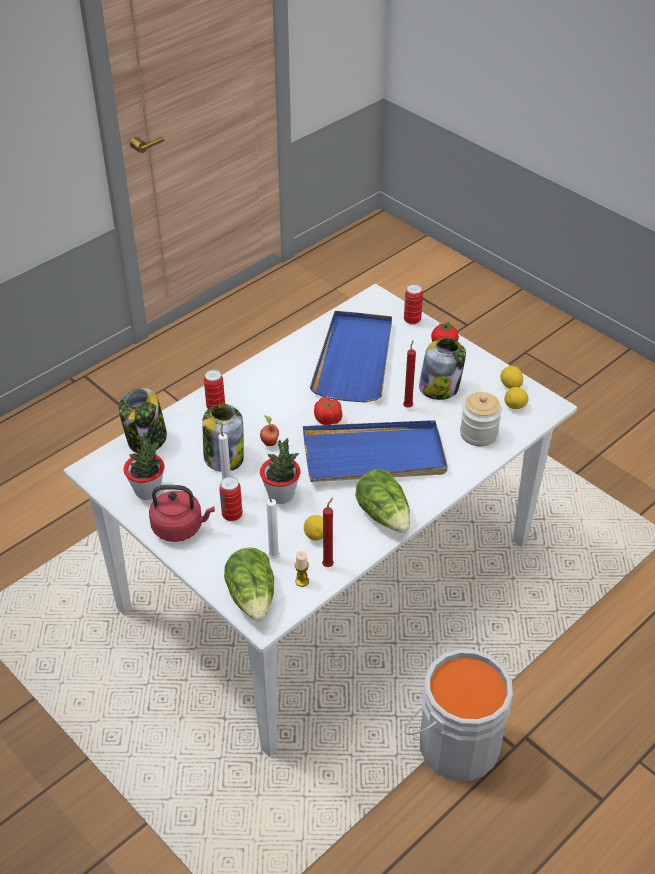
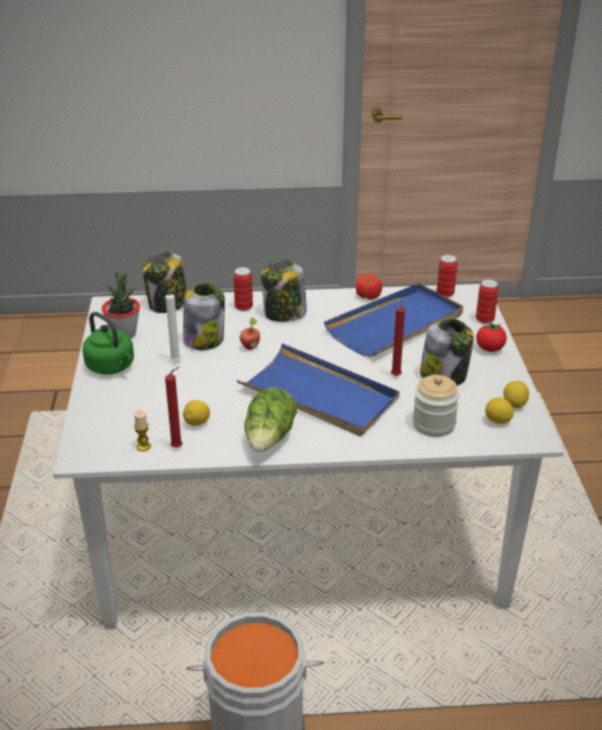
camera: 40 degrees right, 10 degrees down
red kettle [149,485,215,542] -> green kettle [82,312,134,375]
can [219,476,243,521] -> can moved to [437,255,457,298]
lettuce [224,548,274,622] -> none
potted plant [260,438,301,504] -> none
white candle [266,488,280,559] -> none
tomato [314,397,342,425] -> tomato moved to [356,274,382,300]
none -> jar [261,259,307,322]

